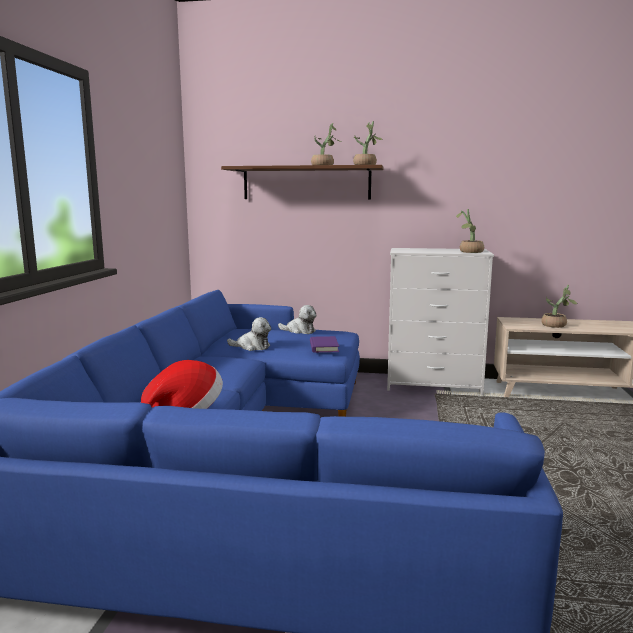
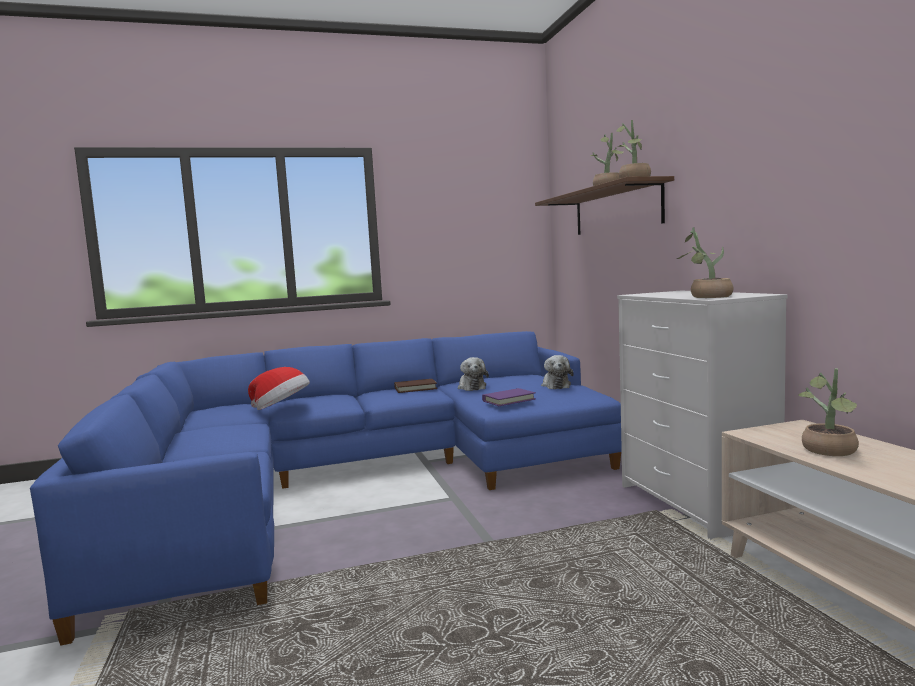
camera: 65 degrees right, 5 degrees down
none -> brown book [394,379,437,393]

